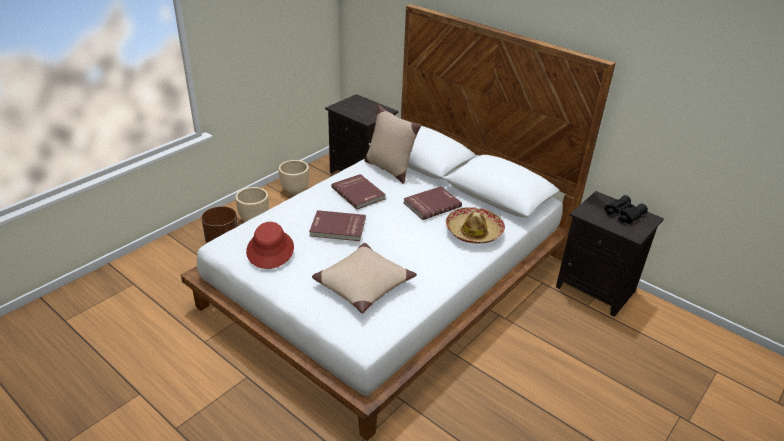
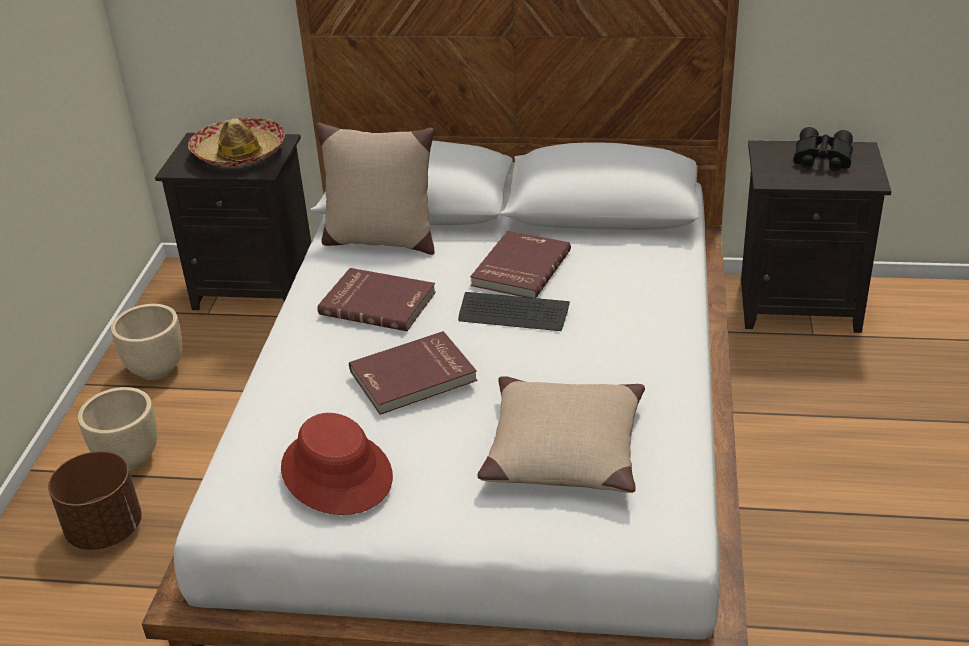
camera: 30 degrees left, 0 degrees up
hat [446,207,505,244] -> hat moved to [188,117,285,167]
none -> keyboard [458,292,570,331]

